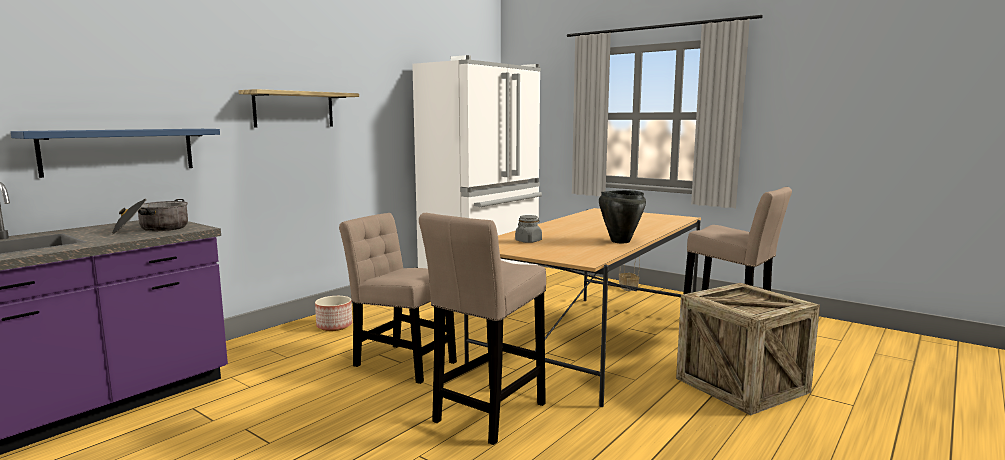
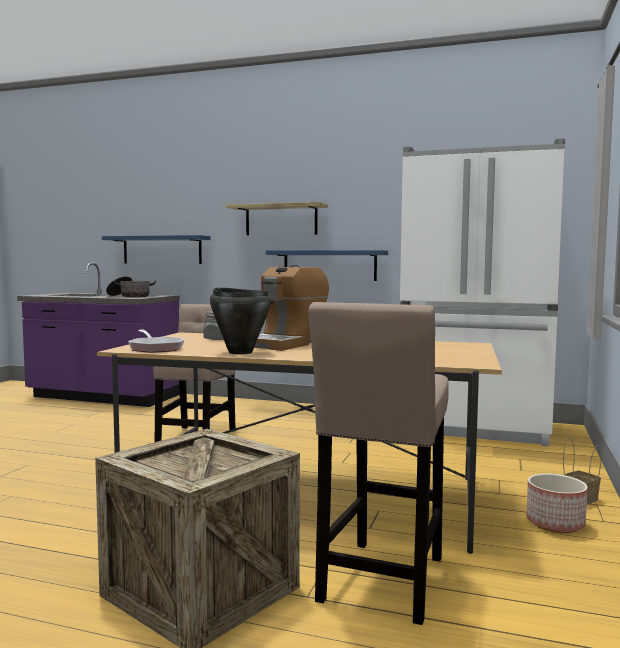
camera: 70 degrees right, 5 degrees down
planter [315,296,352,331] -> planter moved to [526,473,588,533]
beige stool [419,213,546,445] -> none
none -> frying pan [128,330,185,353]
none -> coffee machine [254,265,329,351]
none -> blue shelf [266,250,388,281]

